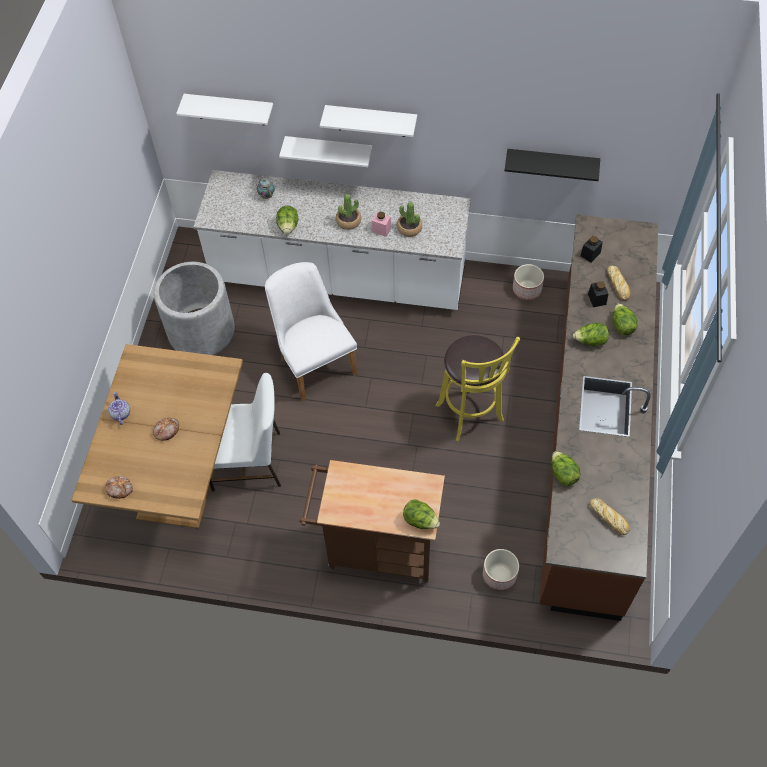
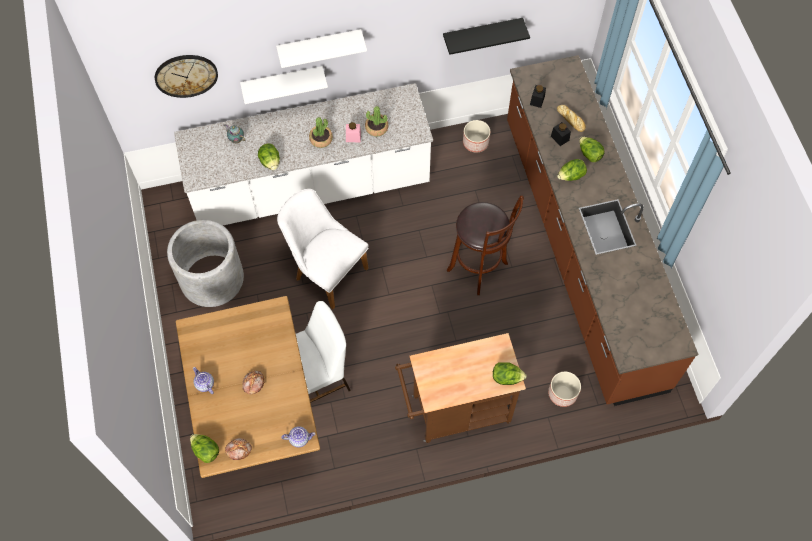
camera: 25 degrees left, 5 degrees up
white shelf [176,94,273,125] -> wall clock [155,55,218,98]
yellow stool [436,335,520,441] -> brown stool [447,195,524,295]
lettuce [552,451,580,486] -> lettuce moved to [190,434,219,463]
bread [589,498,630,535] -> none
none -> teapot [281,426,315,447]

